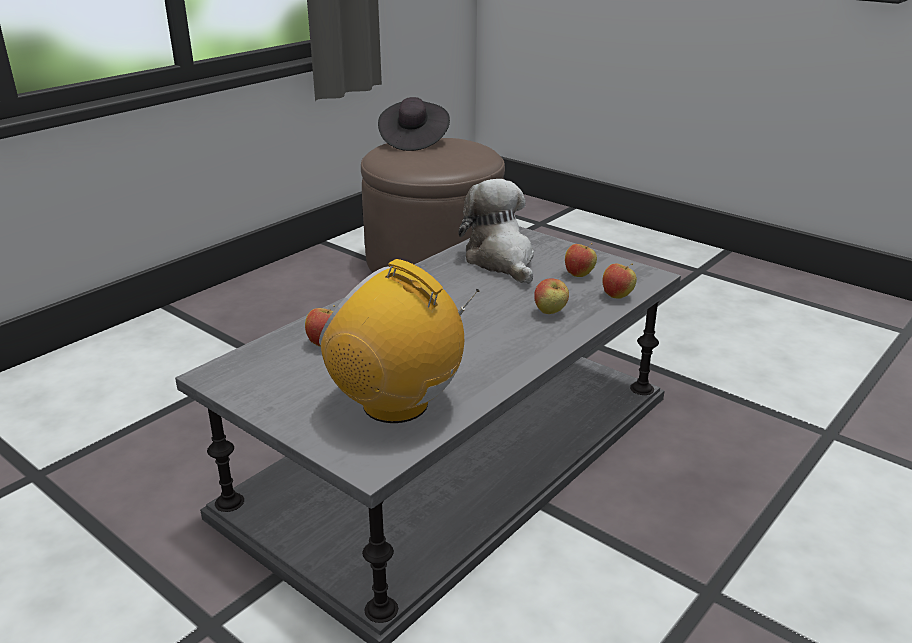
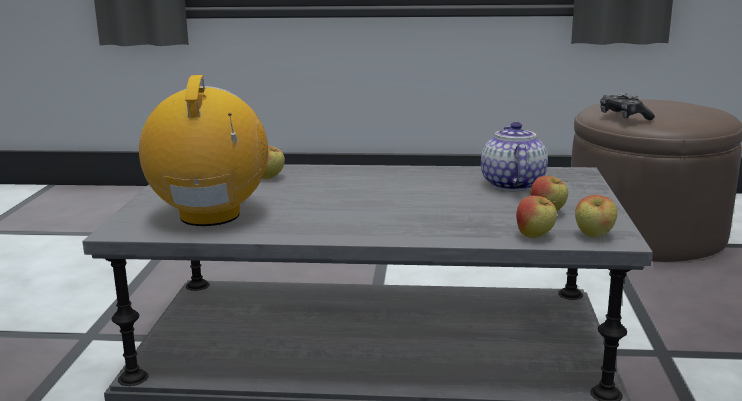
camera: 55 degrees right, 10 degrees down
black hat [378,97,450,151] -> none
plush toy [458,179,534,284] -> teapot [481,122,548,191]
apple [534,278,569,314] -> apple moved to [575,195,617,237]
none -> game controller [600,93,655,120]

